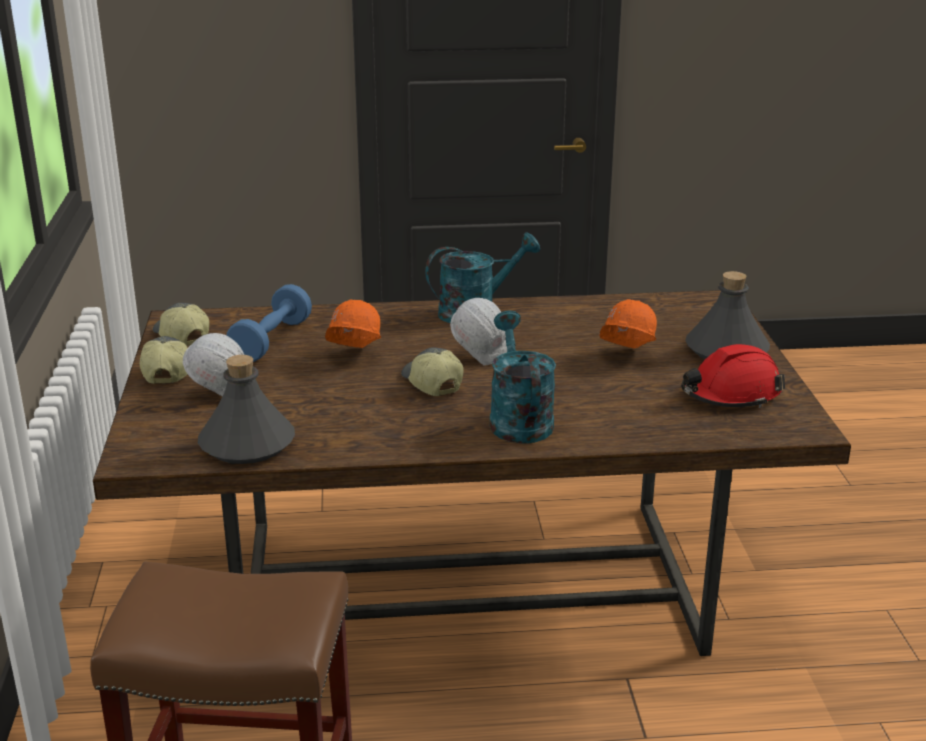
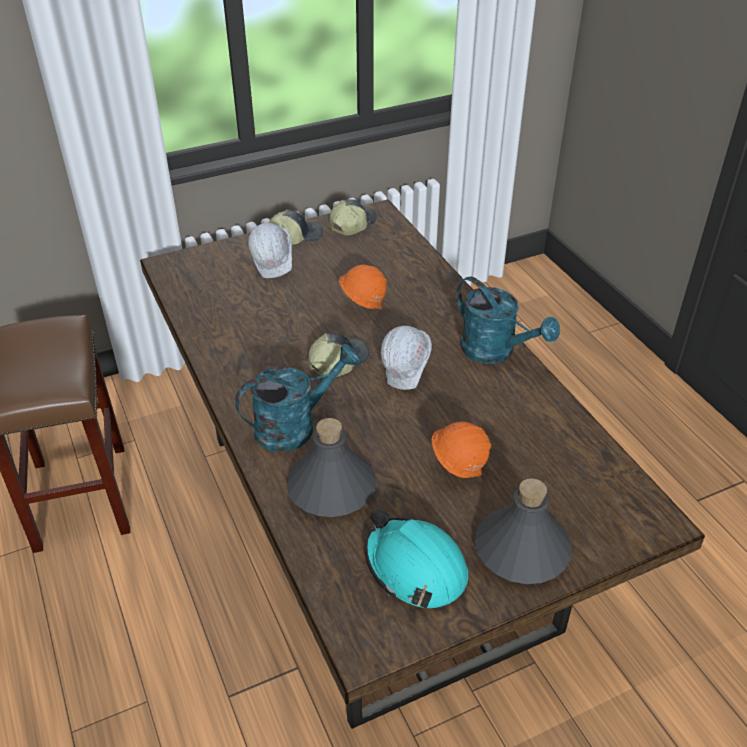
camera: 70 degrees right, 15 degrees up
grey bottle [198,355,295,464] -> grey bottle moved to [287,418,377,517]
blue dumbbell [227,284,312,362] -> none
red hard hat [681,344,785,408] -> turquoise hard hat [365,509,468,609]

